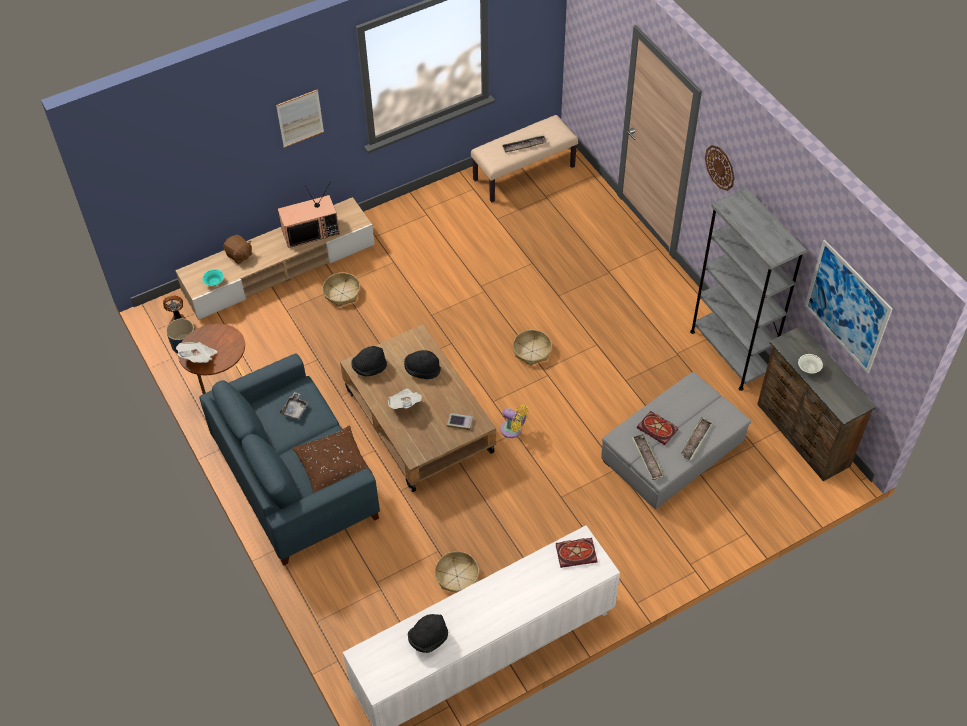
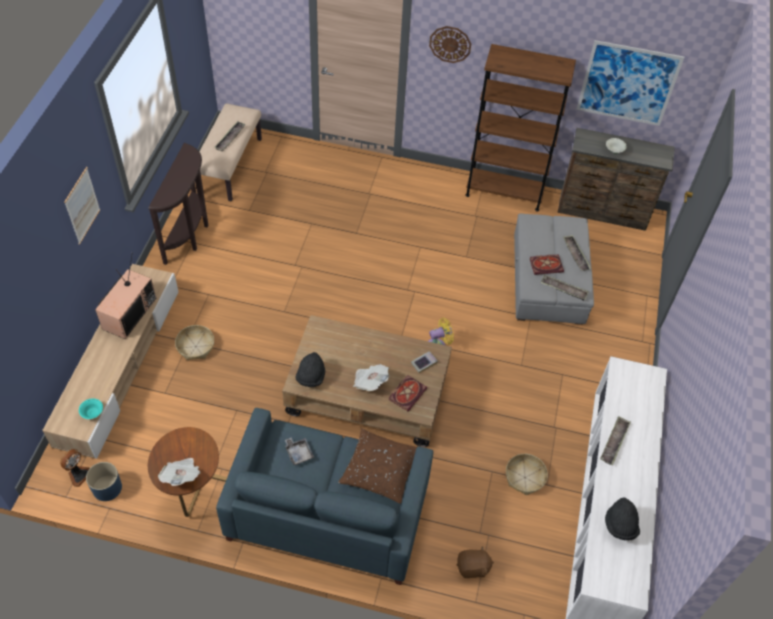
camera: 50 degrees left, 0 degrees up
brown plush toy [223,235,252,264] -> brown plush toy moved to [457,546,494,578]
black hat [404,350,441,379] -> none
basket [513,330,552,366] -> none
book [556,538,598,568] -> book moved to [389,375,427,412]
grey bookcase [690,188,807,391] -> brown bookcase [465,44,576,211]
none -> brown console table [148,143,208,265]
none -> tray [600,416,631,465]

